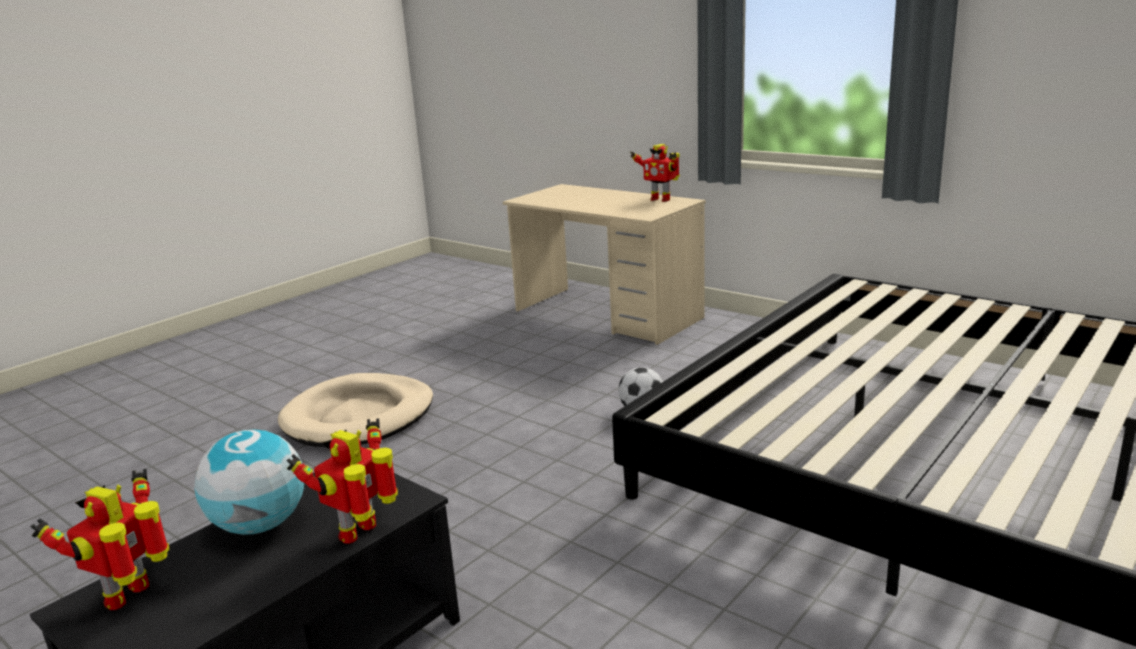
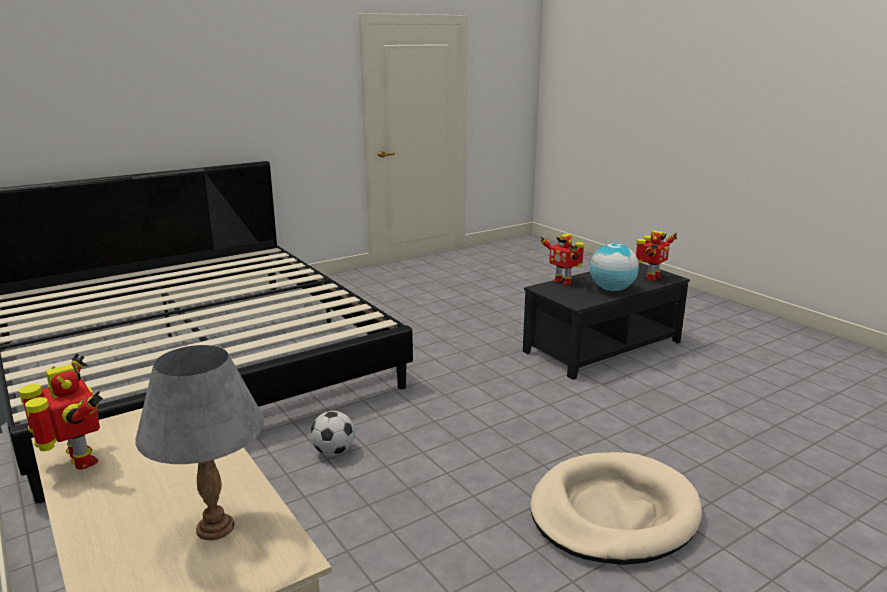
camera: 165 degrees left, 0 degrees up
toy robot [287,418,398,544] -> toy robot turned 90 degrees clockwise [541,234,584,285]
none -> grey table lamp [135,345,264,540]

